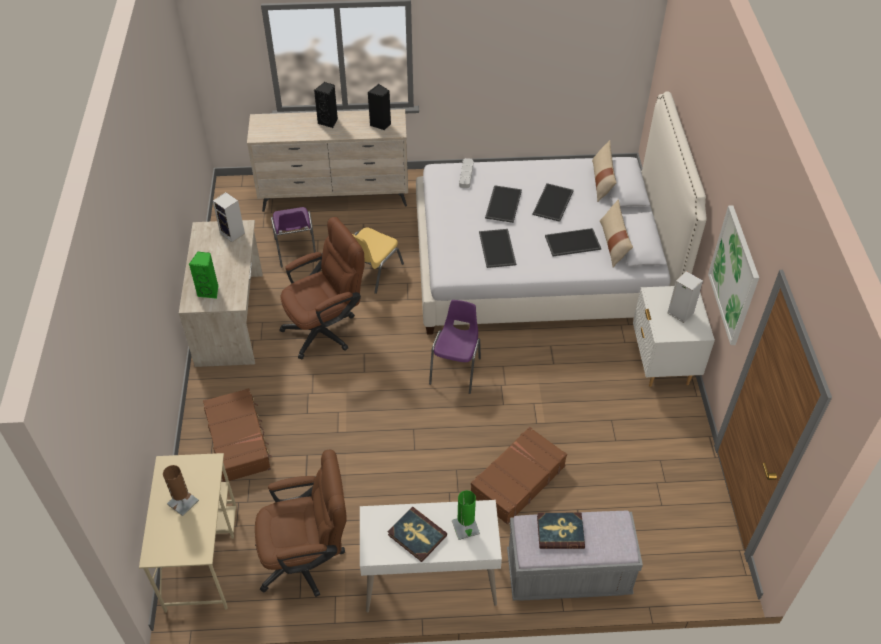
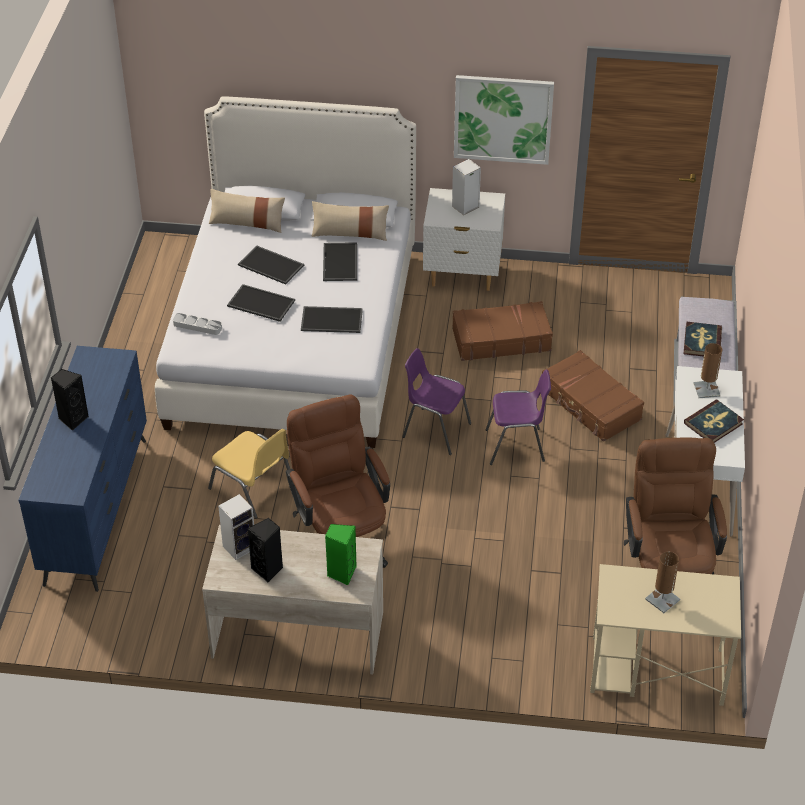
camera: 80 degrees left, 5 degrees down
brown suitcase [203,388,272,482] -> brown suitcase moved to [452,301,553,361]
beige dresser [247,109,408,212] -> blue dresser [19,346,147,592]
purple chair [271,207,317,267] -> purple chair moved to [485,370,551,465]
black speaker [368,84,391,130] -> black speaker moved to [247,518,283,583]
green table lamp [452,490,480,540] -> brown table lamp [693,343,722,398]

